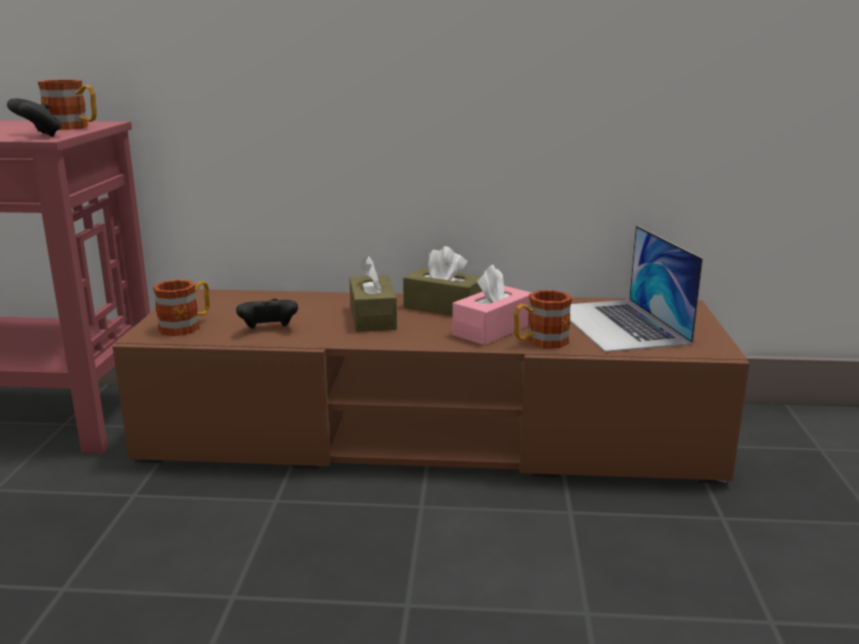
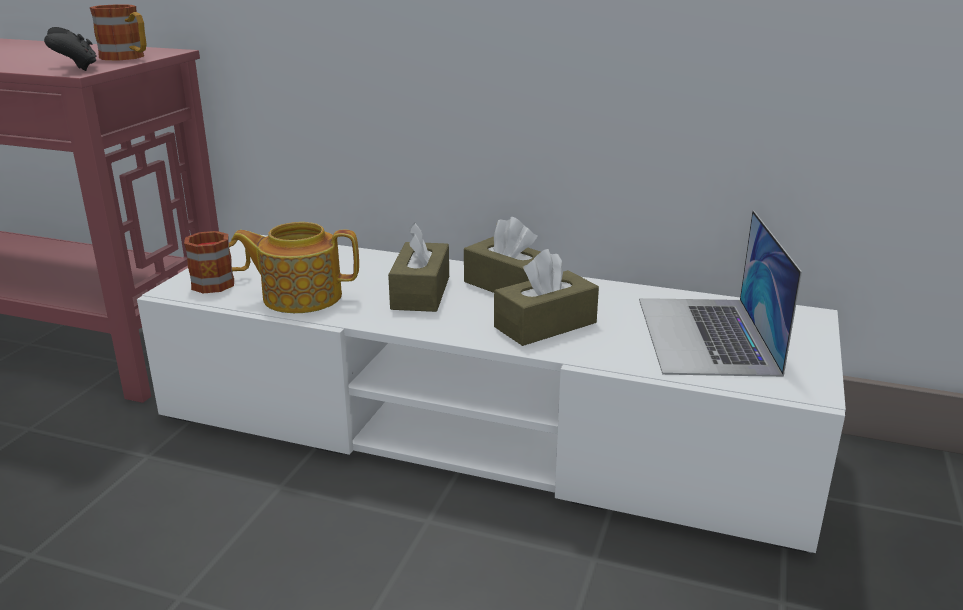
camera: 15 degrees right, 5 degrees up
brown tv stand [112,289,750,484] -> white tv stand [137,235,846,554]
black game controller [236,298,298,329] -> teapot [231,222,359,313]
pink tissue box [452,265,531,345] -> brown tissue box [494,249,599,346]
mug [514,290,572,349] -> none

